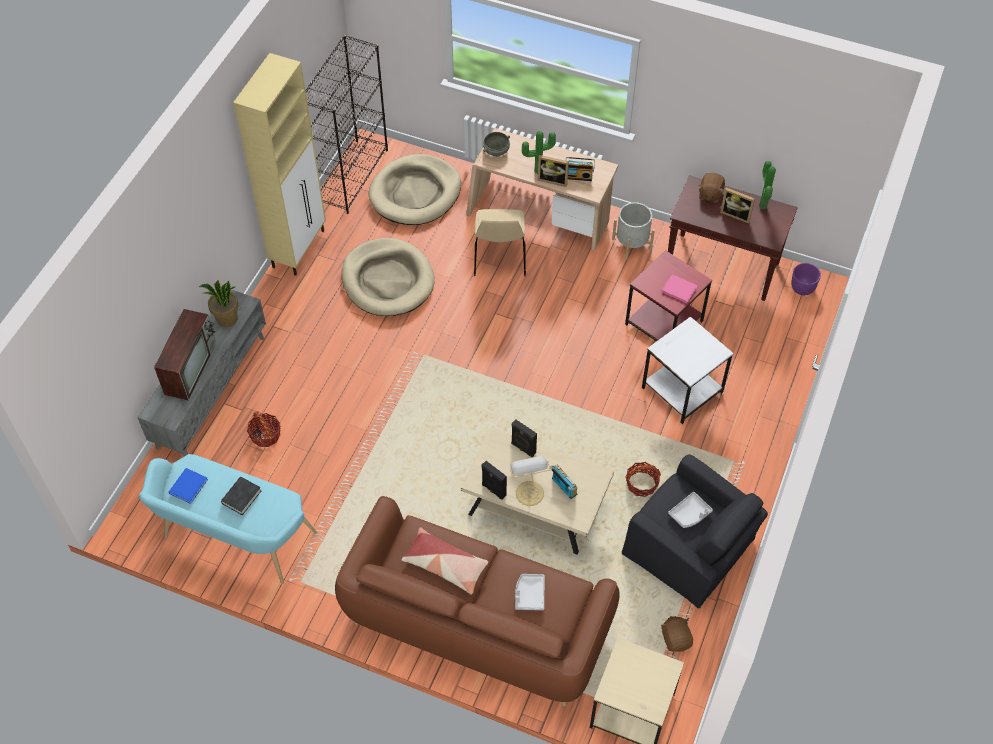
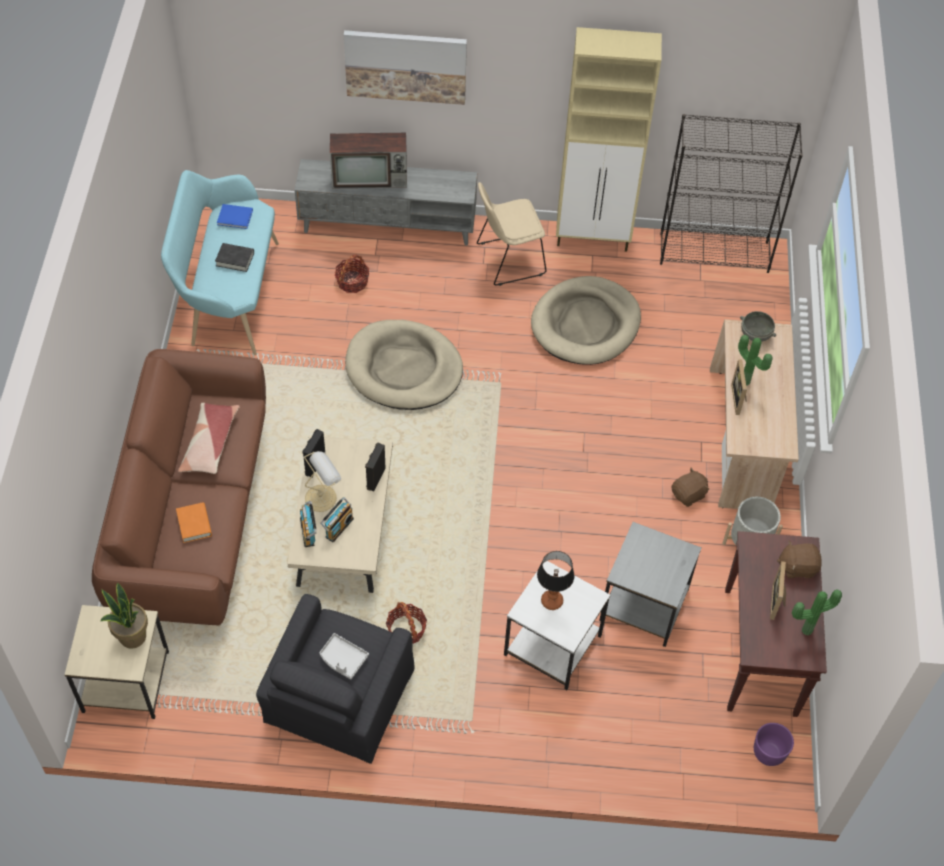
camera: 70 degrees right, 0 degrees up
potted plant [199,280,238,327] -> potted plant moved to [100,583,148,649]
beige dog bed [369,154,461,225] -> beige dog bed moved to [345,320,463,410]
beige chair [474,209,526,276] -> beige chair moved to [477,182,547,286]
grey tray [515,574,544,610] -> orange book [176,502,212,543]
radio [566,157,595,181] -> radio moved to [300,501,317,547]
red side table [625,250,712,342] -> grey side table [599,522,702,647]
brown plush toy [661,616,693,652] -> brown plush toy moved to [672,468,709,507]
pink book [662,274,698,303] -> none
none -> picture [344,30,467,105]
none -> table lamp [537,551,574,610]

